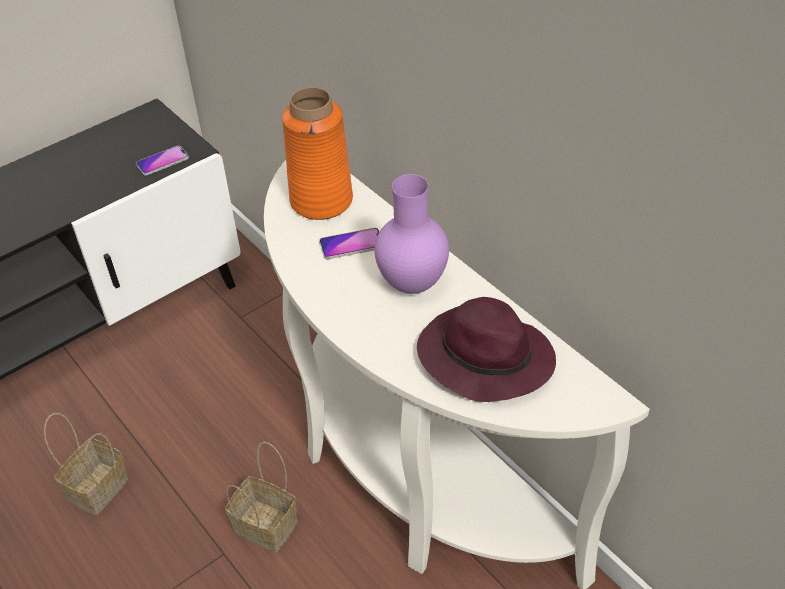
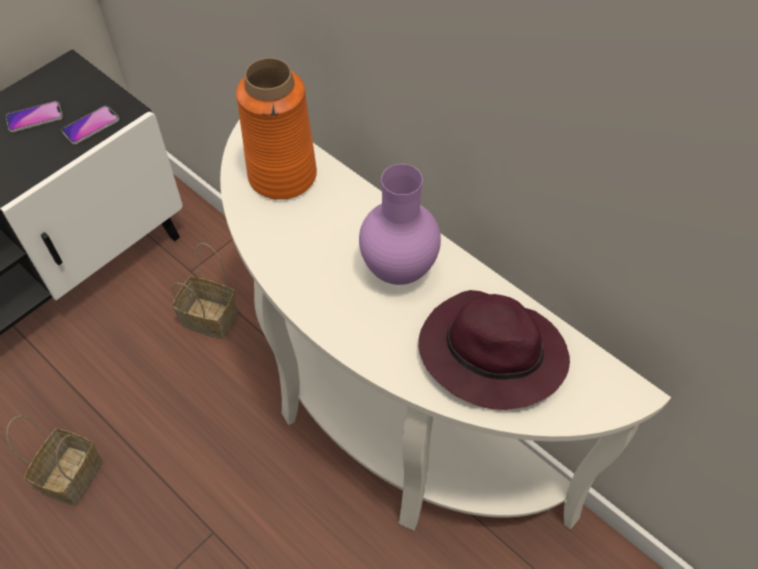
camera: 10 degrees left, 10 degrees up
basket [225,442,298,552] -> basket moved to [172,243,237,339]
phone [319,228,379,259] -> phone moved to [6,101,63,132]

